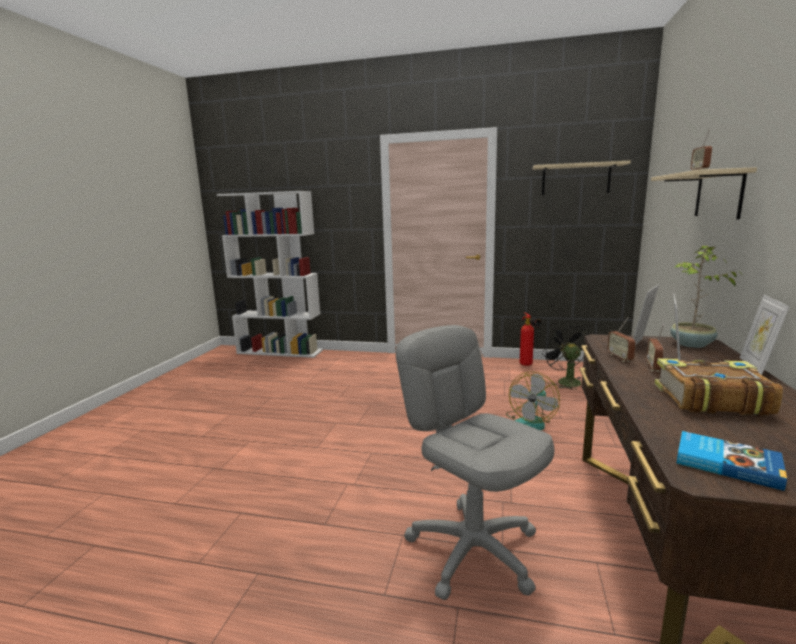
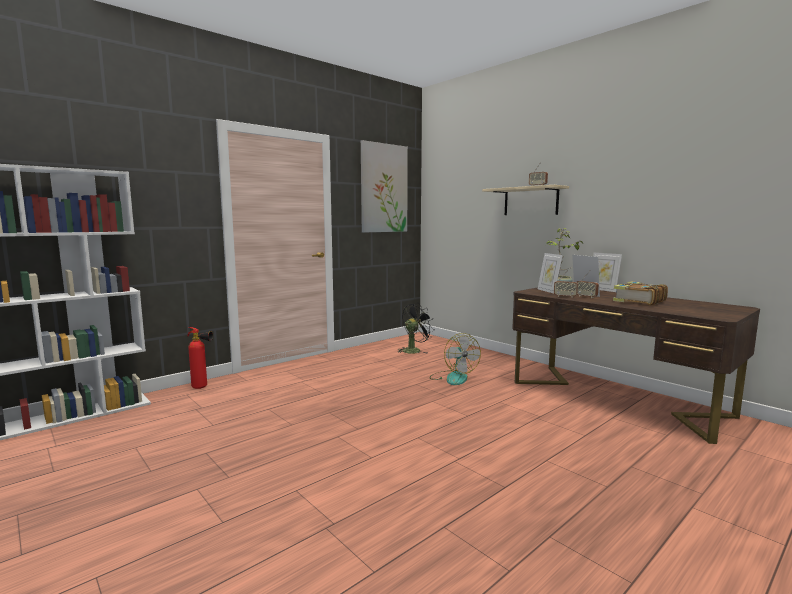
camera: 55 degrees left, 5 degrees down
grey office chair [396,325,554,600] -> none
fire extinguisher [520,313,541,366] -> fire extinguisher moved to [188,327,213,389]
beige shelf [532,161,631,195] -> picture [361,140,408,232]
black fan [542,323,588,390] -> black fan turned 120 degrees clockwise [397,303,434,353]
book [677,431,787,491] -> none

